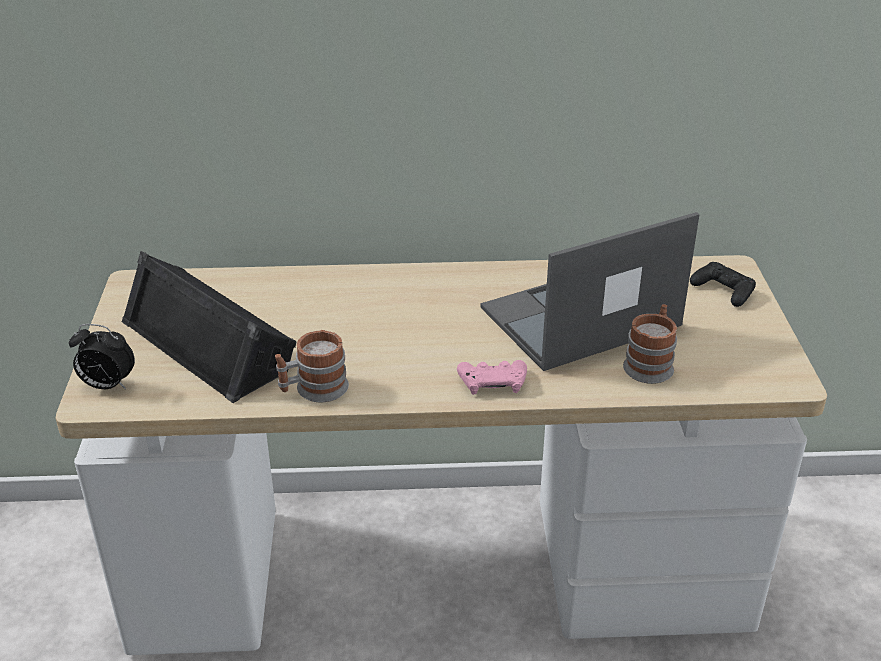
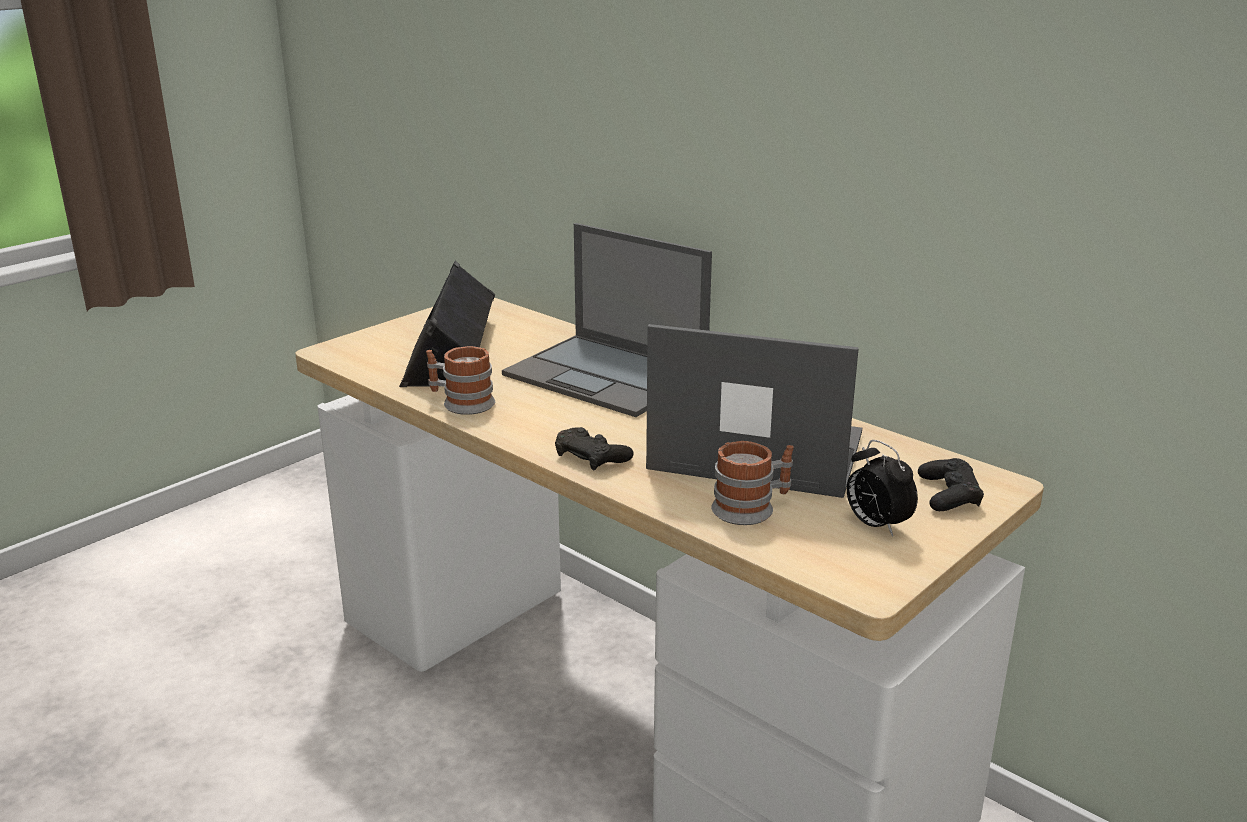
camera: 45 degrees right, 10 degrees down
alarm clock [69,324,135,389] -> alarm clock moved to [847,440,918,537]
pink game controller [457,360,527,395] -> black game controller [555,427,634,471]
none -> laptop [502,223,712,417]

